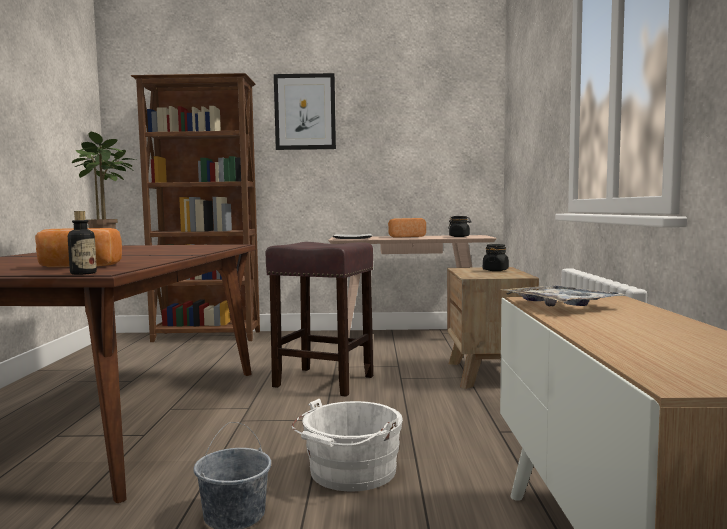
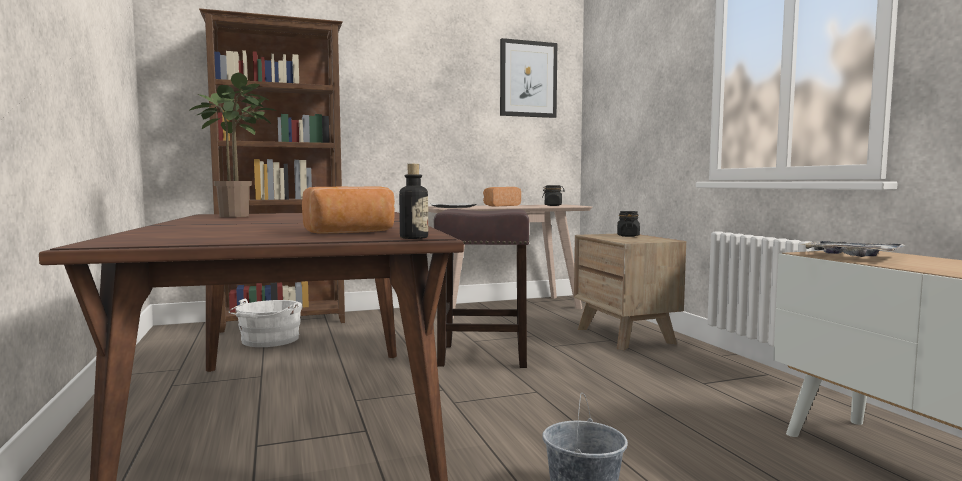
camera: 20 degrees left, 0 degrees up
picture [274,73,336,150] -> picture moved to [500,38,557,118]
white bucket [292,399,403,491] -> white bucket moved to [228,298,302,347]

